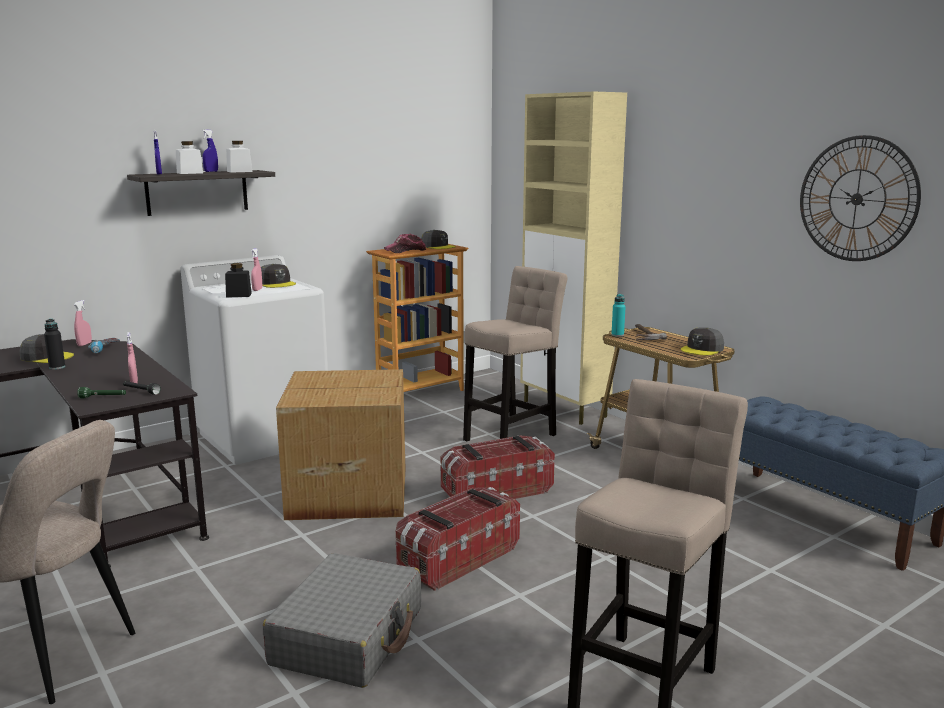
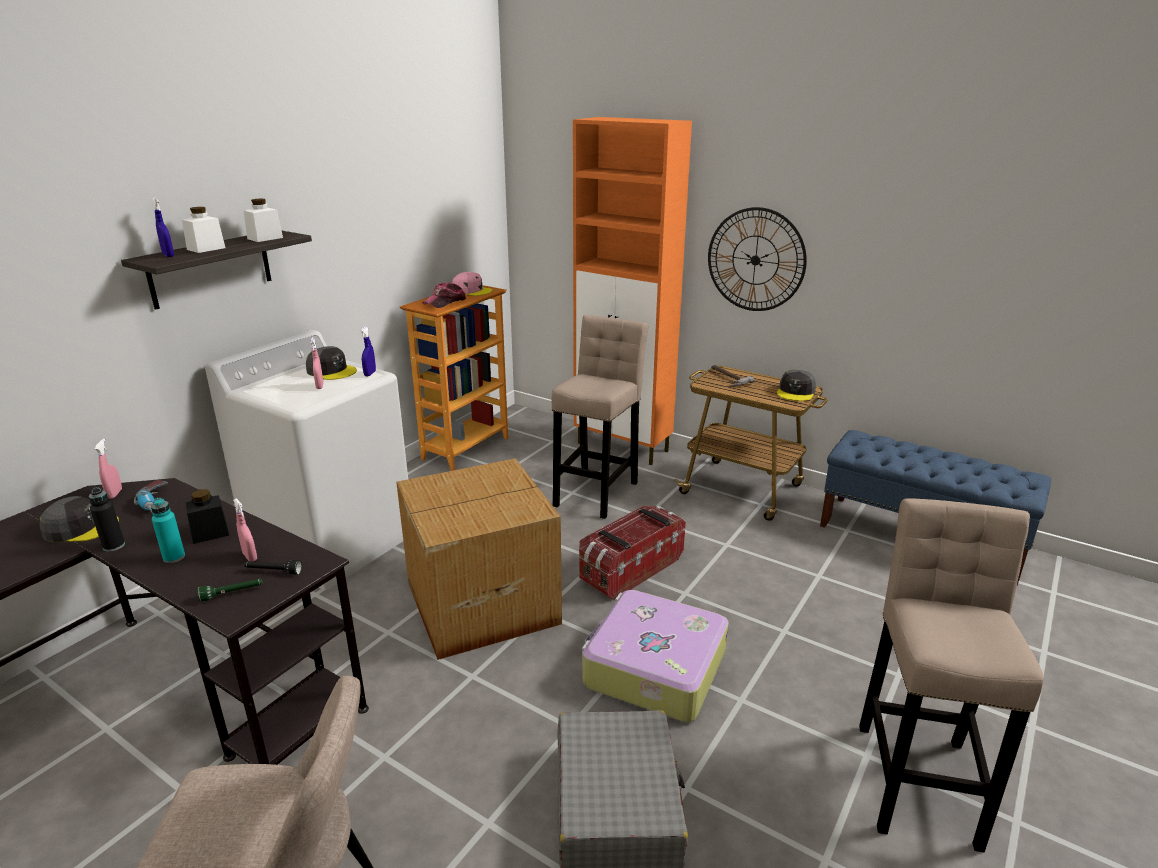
camera: 20 degrees left, 10 degrees up
blue spray bottle [202,130,218,172] -> blue spray bottle moved to [360,327,376,376]
black jar [225,263,252,298] -> black jar moved to [186,489,229,544]
storage box [396,487,520,591] -> suitcase [582,590,728,722]
grey cap [421,230,456,249] -> pink cap [452,272,493,296]
beige cabinet [520,91,627,425] -> orange cabinet [573,117,692,465]
turquoise bottle [611,294,626,337] -> turquoise bottle moved to [151,497,185,563]
wall clock [800,135,921,261] -> wall clock moved to [708,207,807,311]

